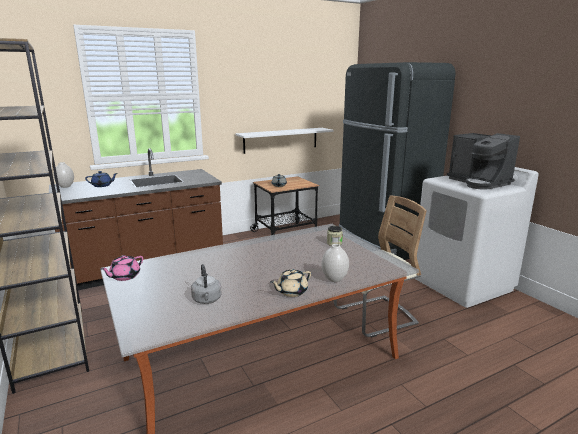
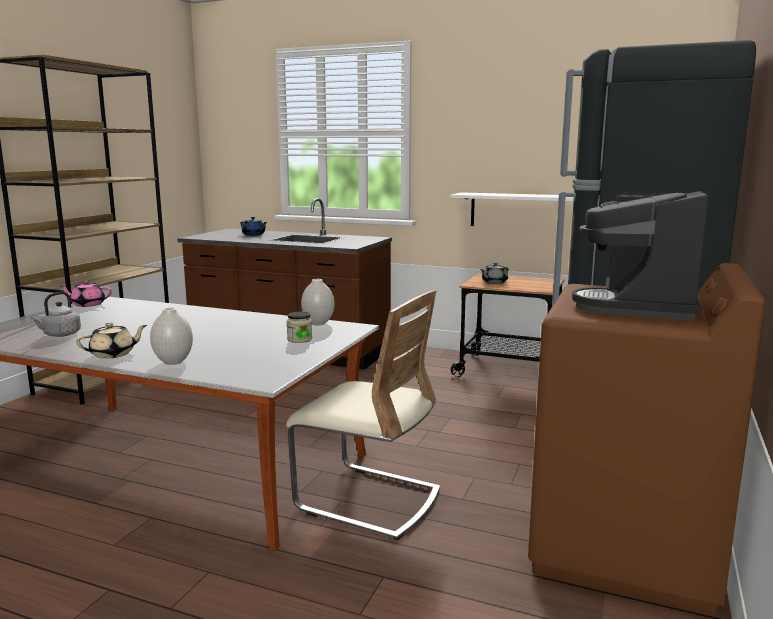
camera: 50 degrees right, 5 degrees down
white vase [53,162,74,188] -> white vase moved to [301,279,335,326]
beige teapot [271,269,311,297] -> beige teapot turned 135 degrees clockwise [76,323,147,359]
white washing machine [415,167,539,308] -> brown washing machine [528,263,766,617]

